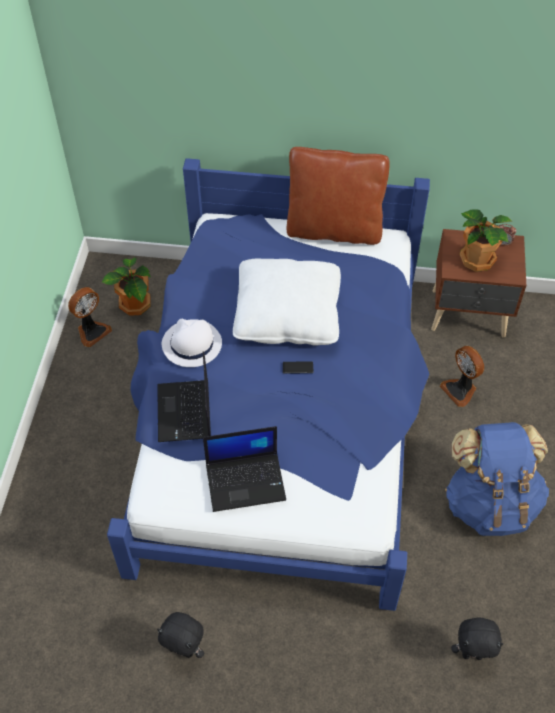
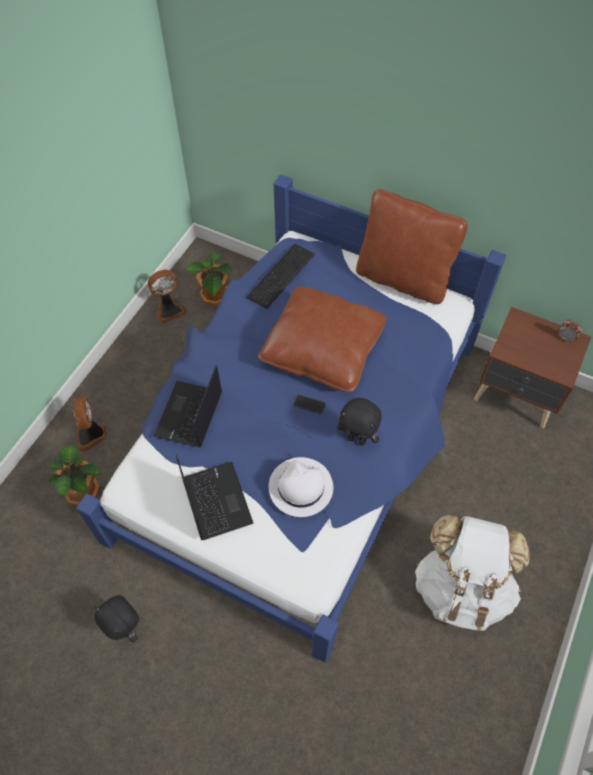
camera: 20 degrees right, 5 degrees up
white hat [162,319,222,367] -> white hat moved to [269,457,333,517]
laptop [203,426,286,512] -> laptop turned 120 degrees counterclockwise [176,455,254,540]
white pillow [233,259,341,345] -> brown pillow [258,286,386,392]
fan [440,346,484,407] -> fan moved to [73,396,106,452]
blue backpack [445,422,549,536] -> white backpack [415,515,529,631]
black plush toy [451,617,503,660] -> black plush toy moved to [337,398,382,446]
potted plant [460,209,513,272] -> potted plant moved to [49,446,103,506]
none -> keyboard [246,244,315,309]

